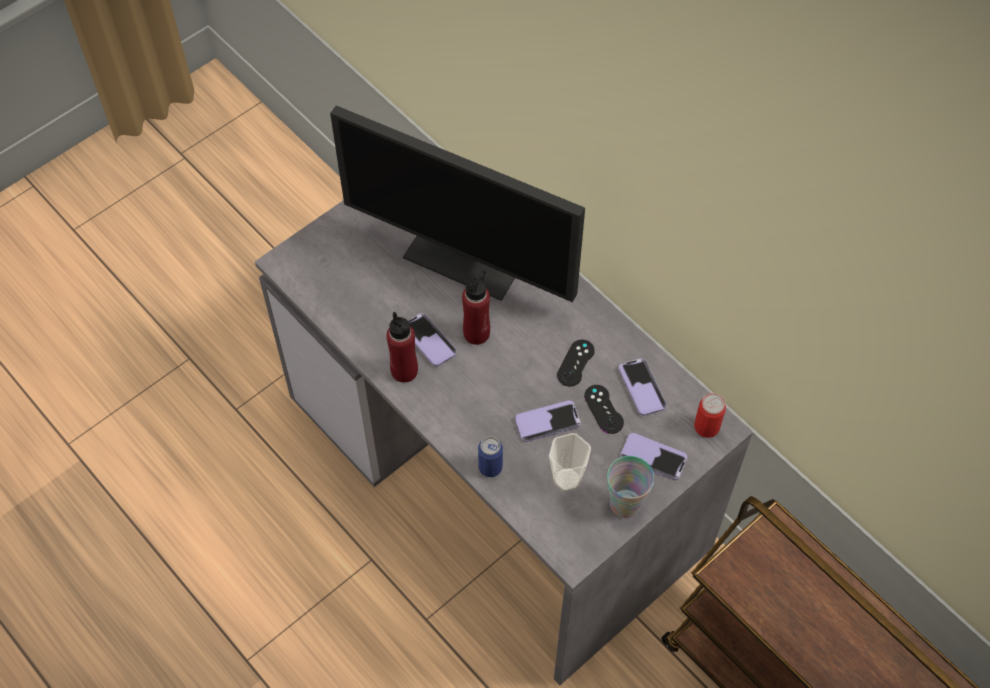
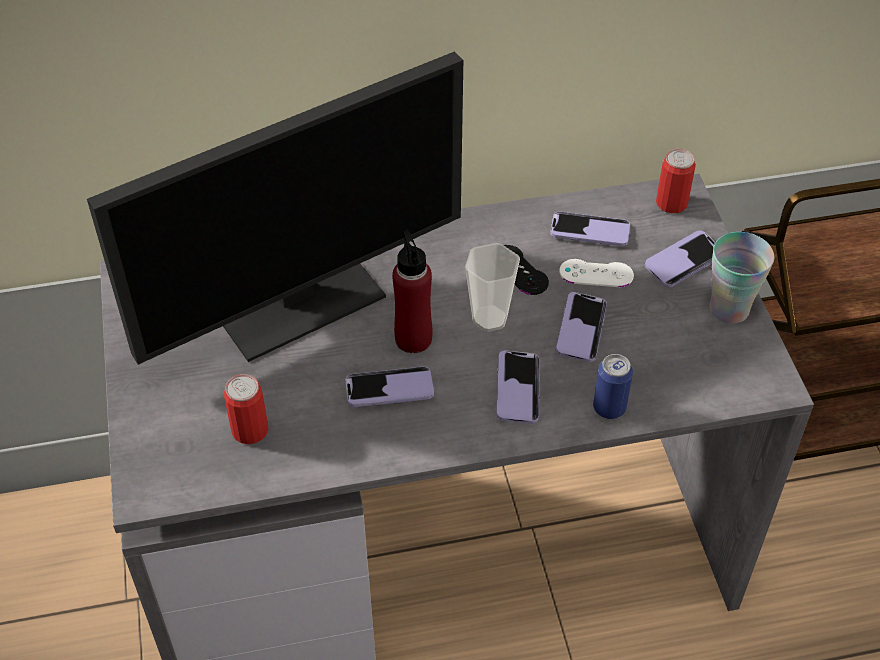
camera: 60 degrees left, 10 degrees down
red bottle [386,312,418,383] -> none
cup [549,433,591,492] -> cup moved to [465,243,520,332]
black game controller [584,385,624,434] -> white game controller [559,259,634,287]
none -> can [224,374,268,444]
none -> phone [496,350,540,424]

